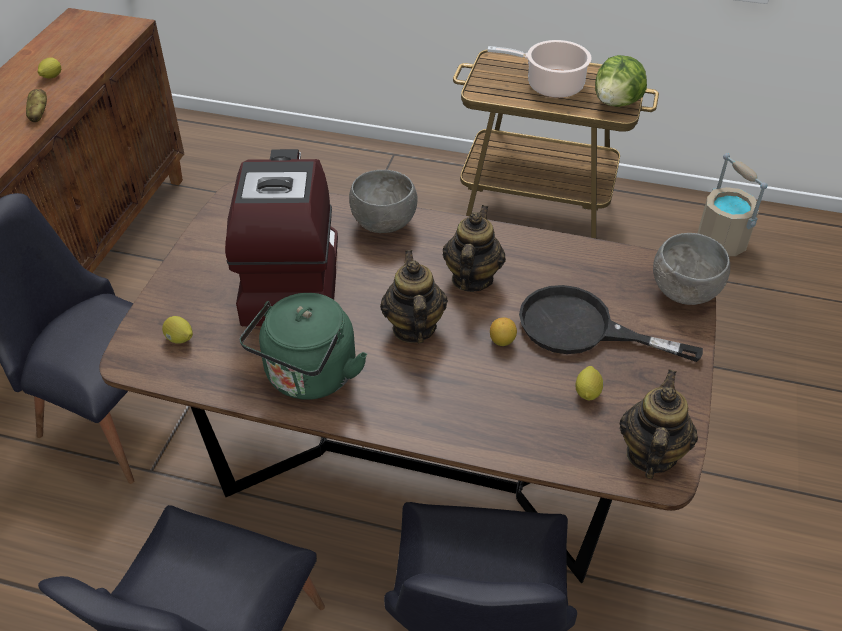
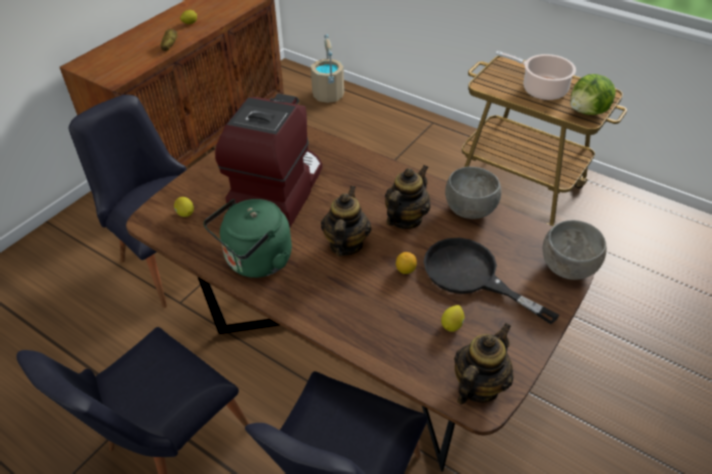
camera: 20 degrees right, 0 degrees up
grey bowl [349,170,417,233] -> grey bowl moved to [445,167,502,219]
beige bucket [698,153,767,256] -> beige bucket moved to [311,34,344,103]

